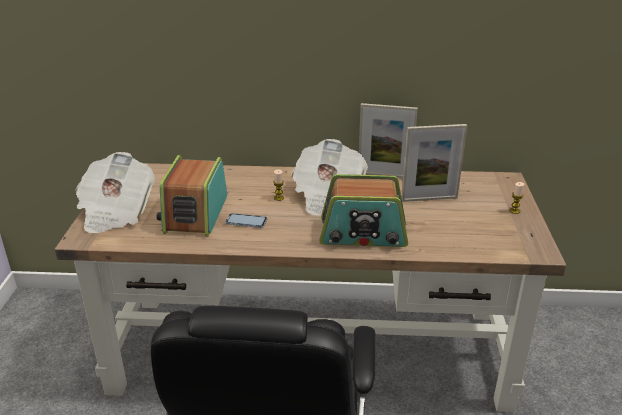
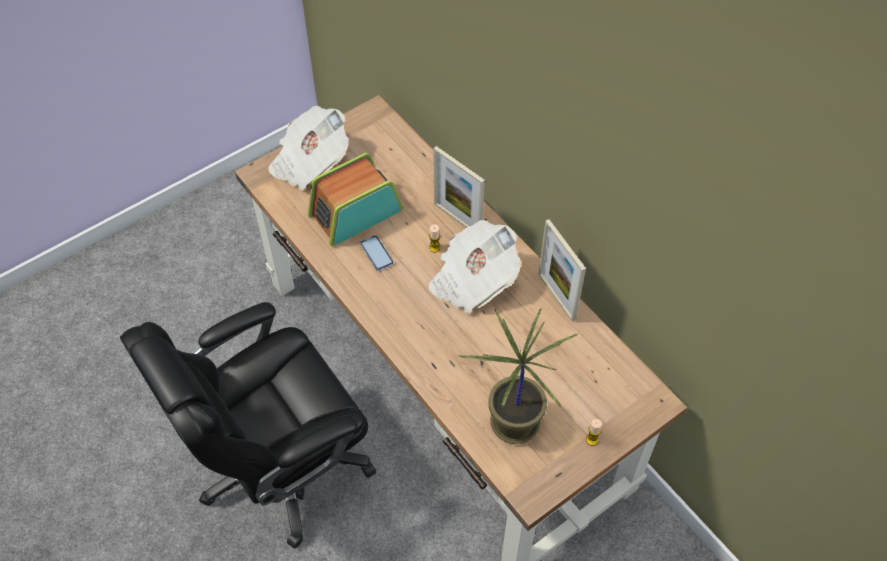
camera: 50 degrees right, 25 degrees up
radio [319,174,408,247] -> none
picture frame [402,124,467,202] -> picture frame moved to [433,146,485,228]
none -> potted plant [459,308,578,444]

